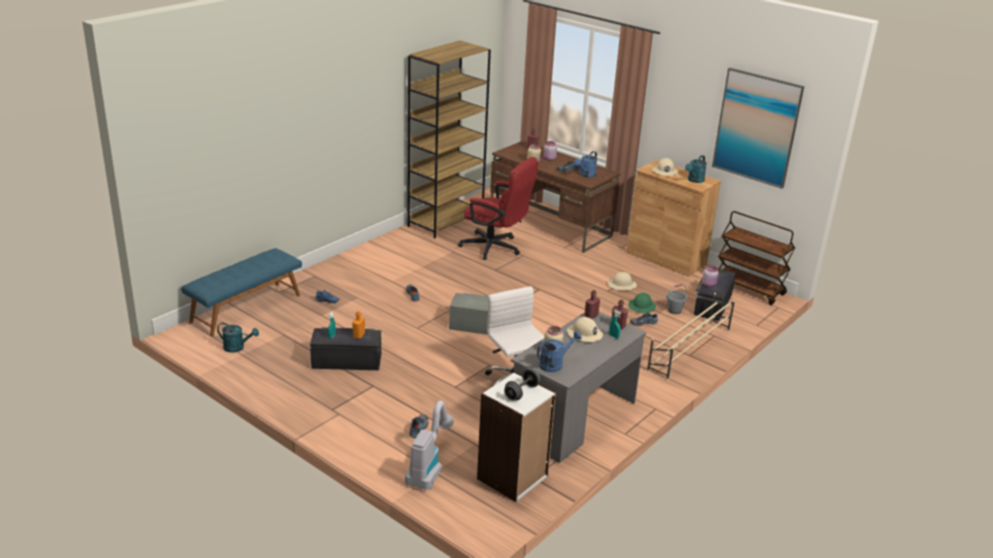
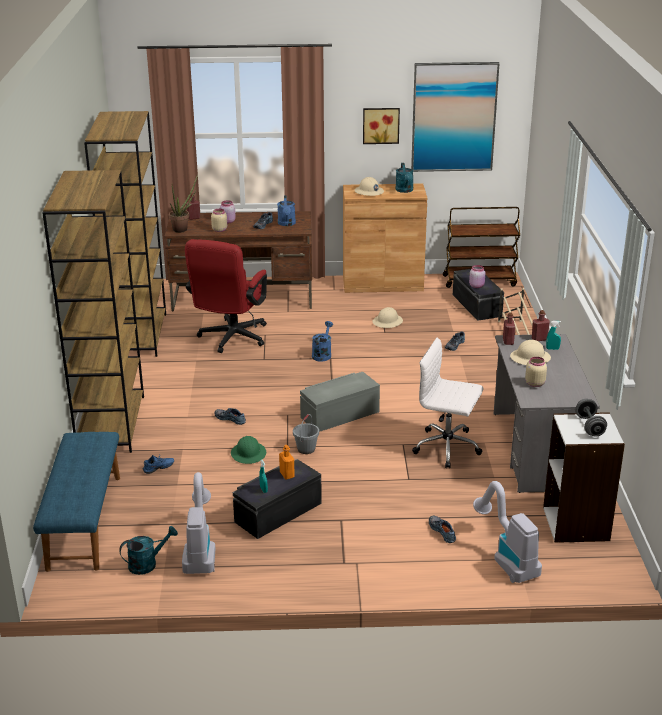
camera: 40 degrees left, 0 degrees up
red office chair [458,157,538,260] -> red office chair turned 120 degrees clockwise [185,239,267,353]
blue watering can [537,331,582,372] -> blue watering can moved to [312,321,333,362]
green hard hat [628,293,656,313] -> green hard hat moved to [231,436,266,464]
grey bucket [666,284,687,314] -> grey bucket moved to [293,414,319,454]
none -> brown bookcase [42,170,144,453]
none -> potted plant [169,175,198,233]
none -> vacuum cleaner [182,472,216,574]
none -> picture [363,108,400,144]

